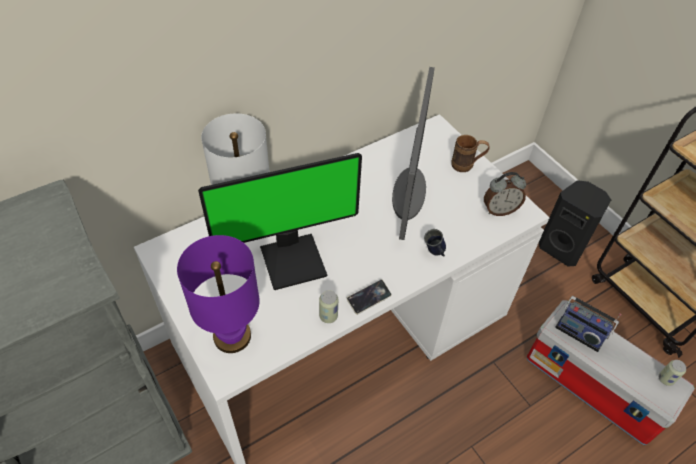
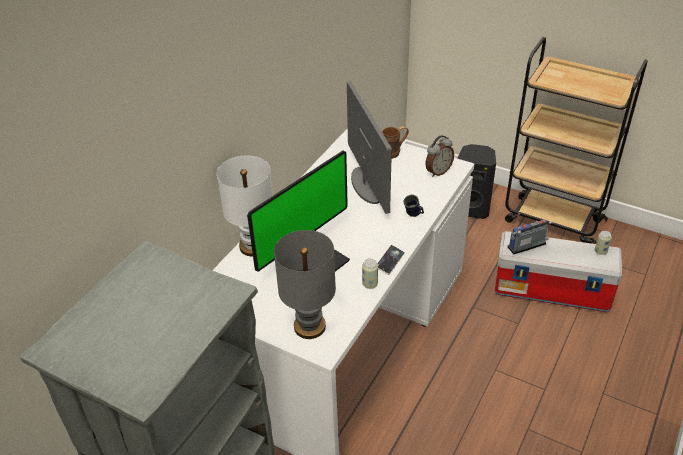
camera: 25 degrees left, 10 degrees down
purple table lamp [177,235,260,353] -> grey table lamp [274,230,336,339]
radio [555,296,622,352] -> radio turned 150 degrees clockwise [508,213,553,254]

